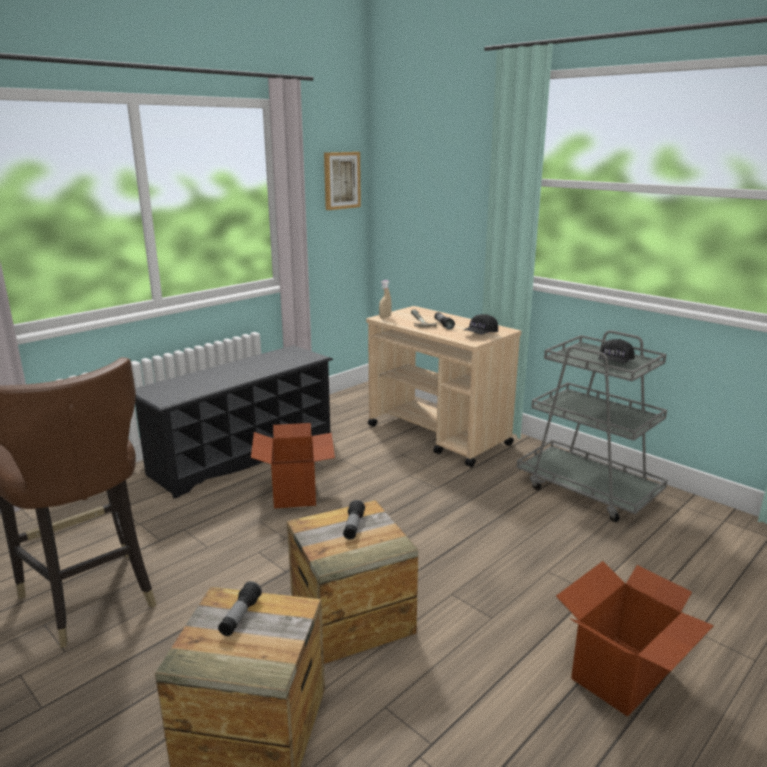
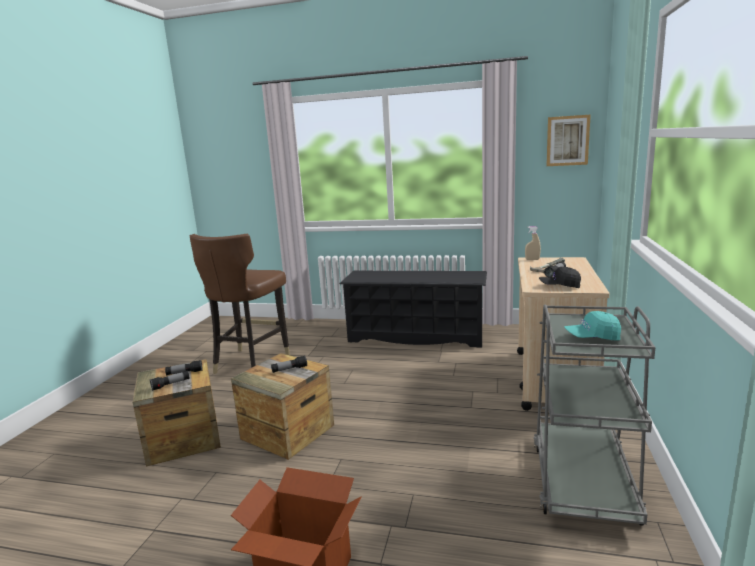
camera: 60 degrees right, 5 degrees down
cardboard box [251,423,335,509] -> none
black cap [598,339,635,364] -> turquoise cap [564,311,621,341]
none -> flashlight [150,371,190,391]

